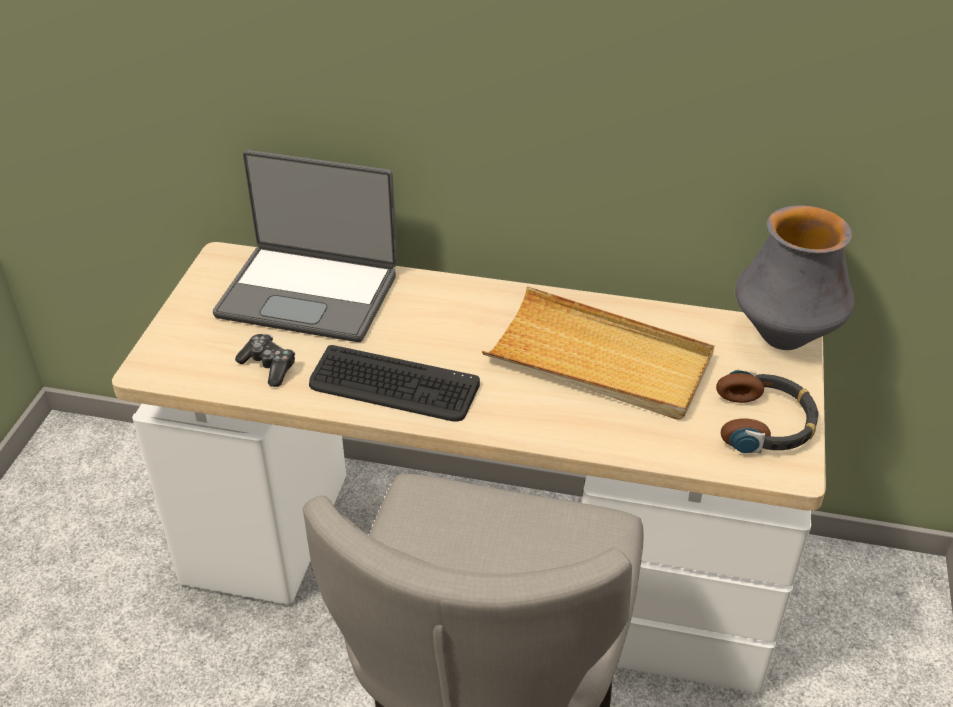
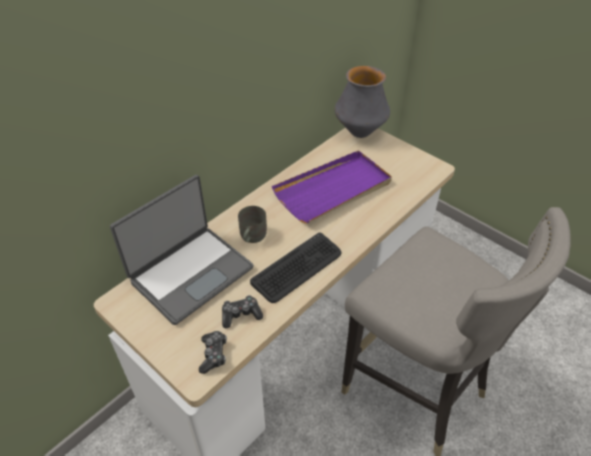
camera: 60 degrees left, 5 degrees up
beige tray [482,286,714,420] -> purple tray [272,150,392,224]
headphones [716,369,819,454] -> none
none -> game controller [199,331,227,374]
none -> grey mug [238,206,267,243]

